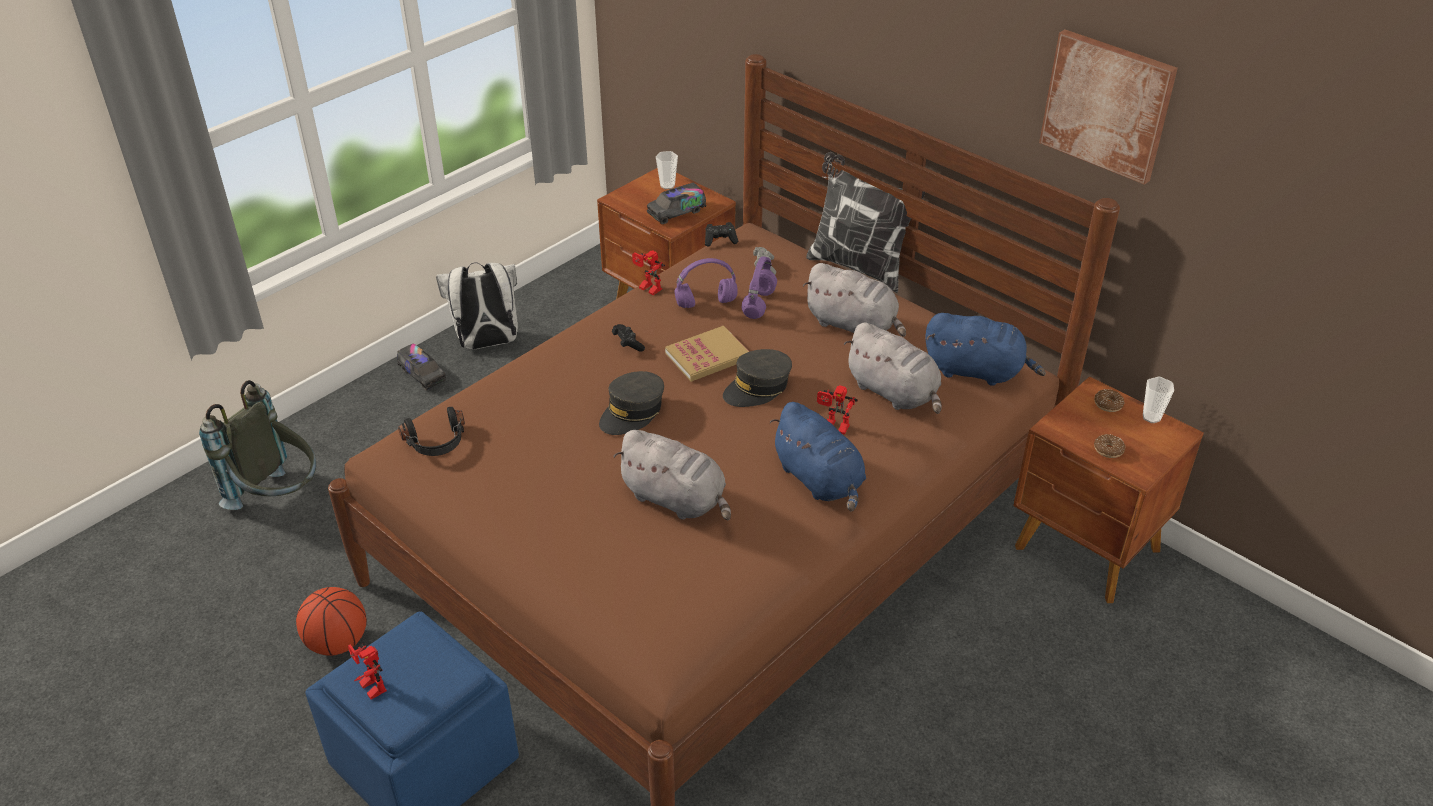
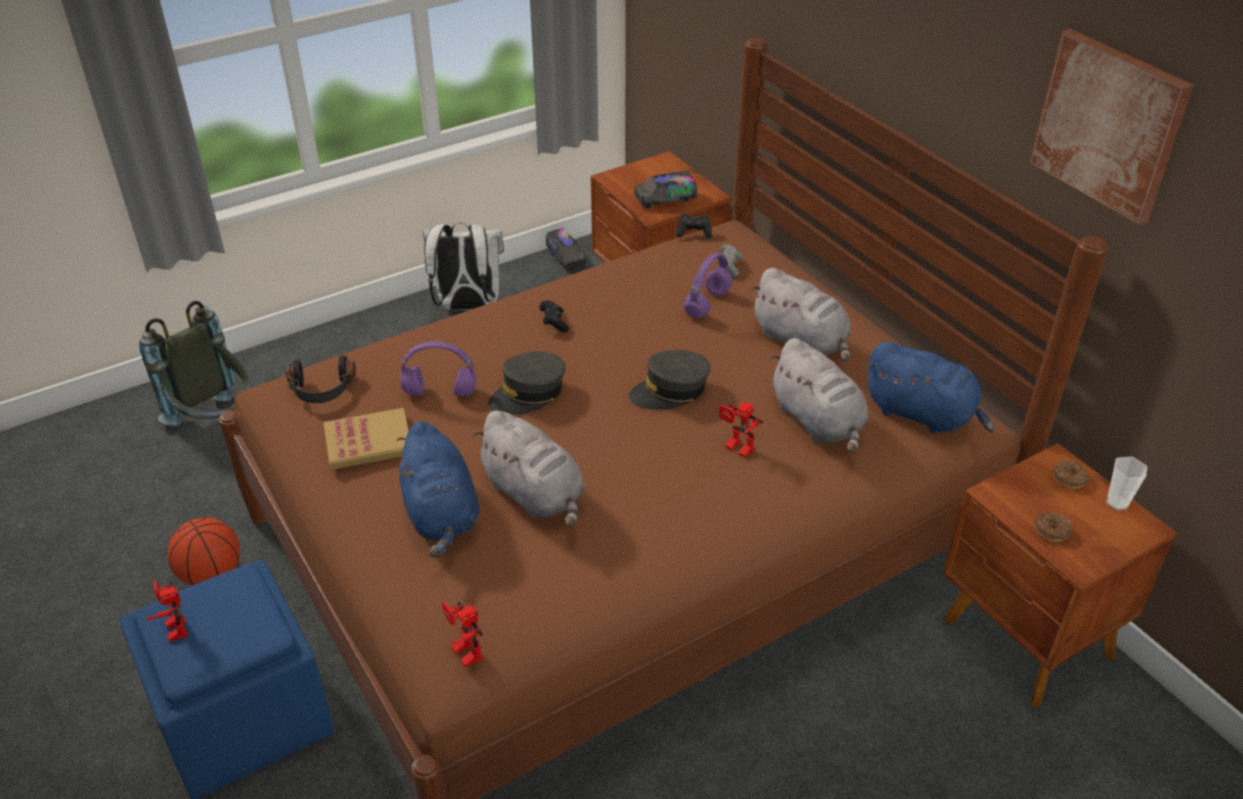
camera: 15 degrees right, 0 degrees up
toy truck [397,343,446,391] -> toy truck moved to [546,228,586,271]
toy robot [632,250,665,295] -> toy robot moved to [442,602,483,668]
cup [656,151,678,189] -> none
book [665,326,749,382] -> book moved to [323,408,409,470]
purple headphones [674,258,738,308] -> purple headphones moved to [400,341,476,396]
blue plush toy [770,402,866,511] -> blue plush toy moved to [396,421,479,558]
pillow [806,152,925,293] -> none

